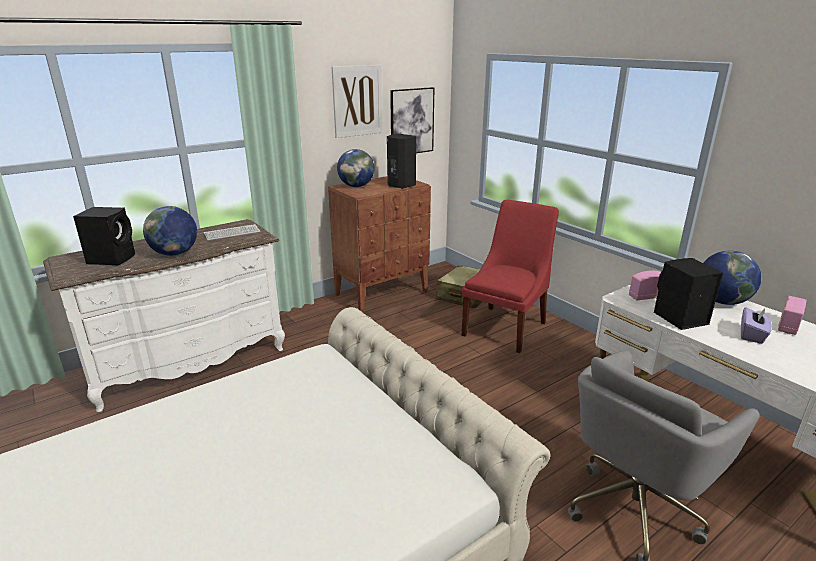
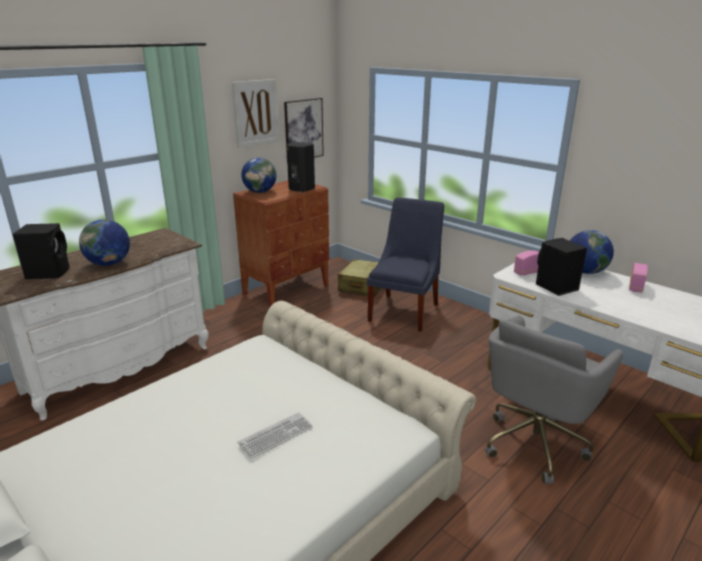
camera: 10 degrees left, 0 degrees up
keyboard [204,224,260,240] -> keyboard moved to [238,412,313,459]
red chair [462,199,559,353] -> blue chair [367,197,444,332]
purple tissue box [741,307,772,344] -> none

